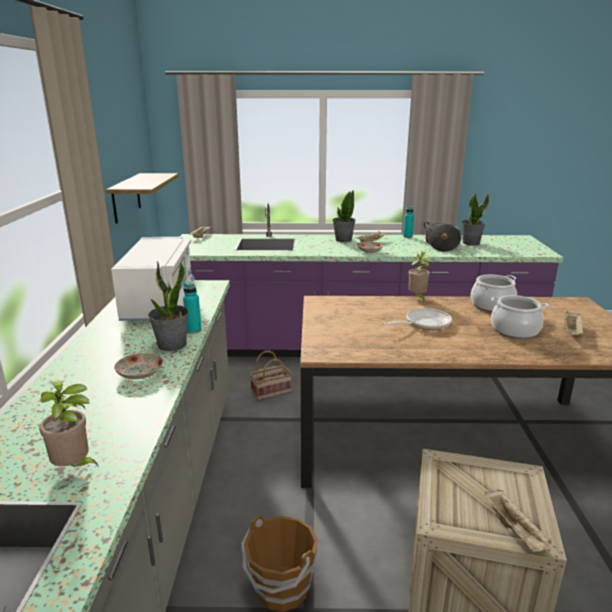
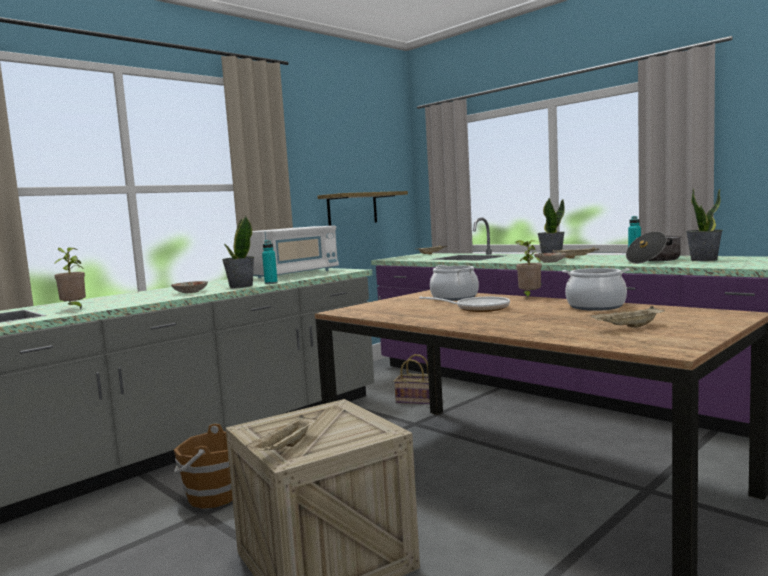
camera: 45 degrees right, 15 degrees down
cooking pot [491,295,549,339] -> cooking pot moved to [430,265,479,301]

